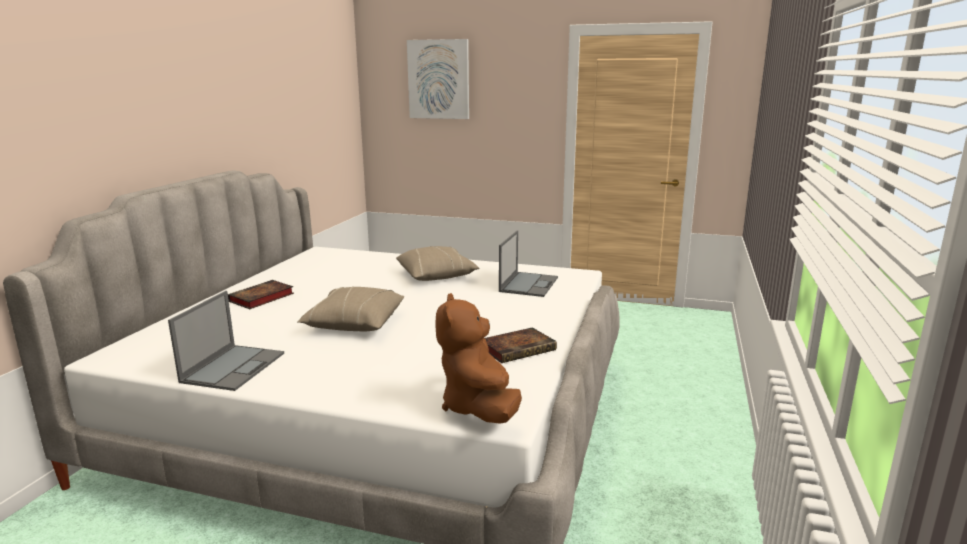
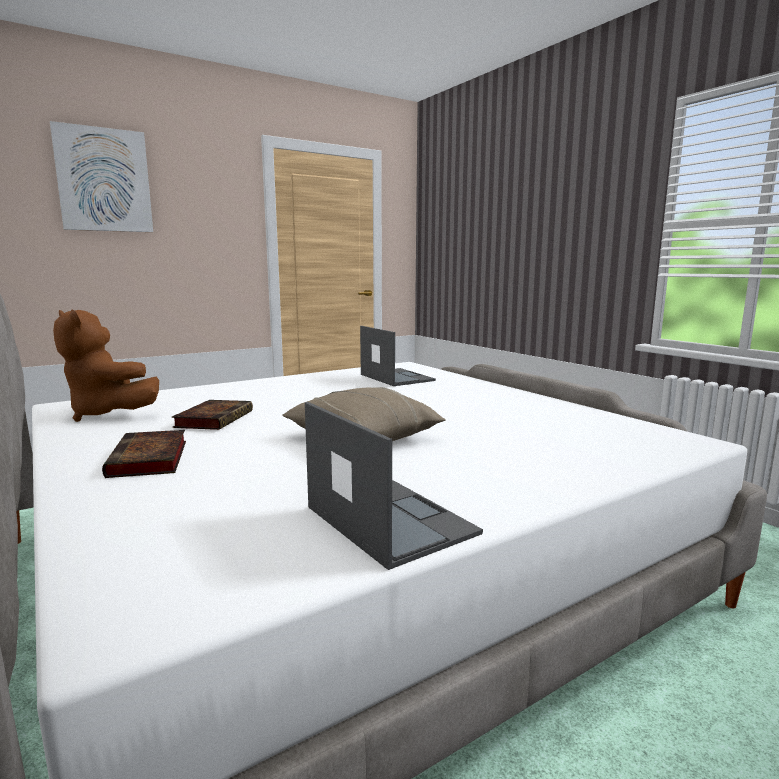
camera: 50 degrees left, 5 degrees down
beige pillow [396,246,480,281] -> none
brown plush toy [435,293,522,424] -> brown plush toy moved to [53,310,159,422]
book [485,327,557,363] -> book moved to [172,400,253,430]

